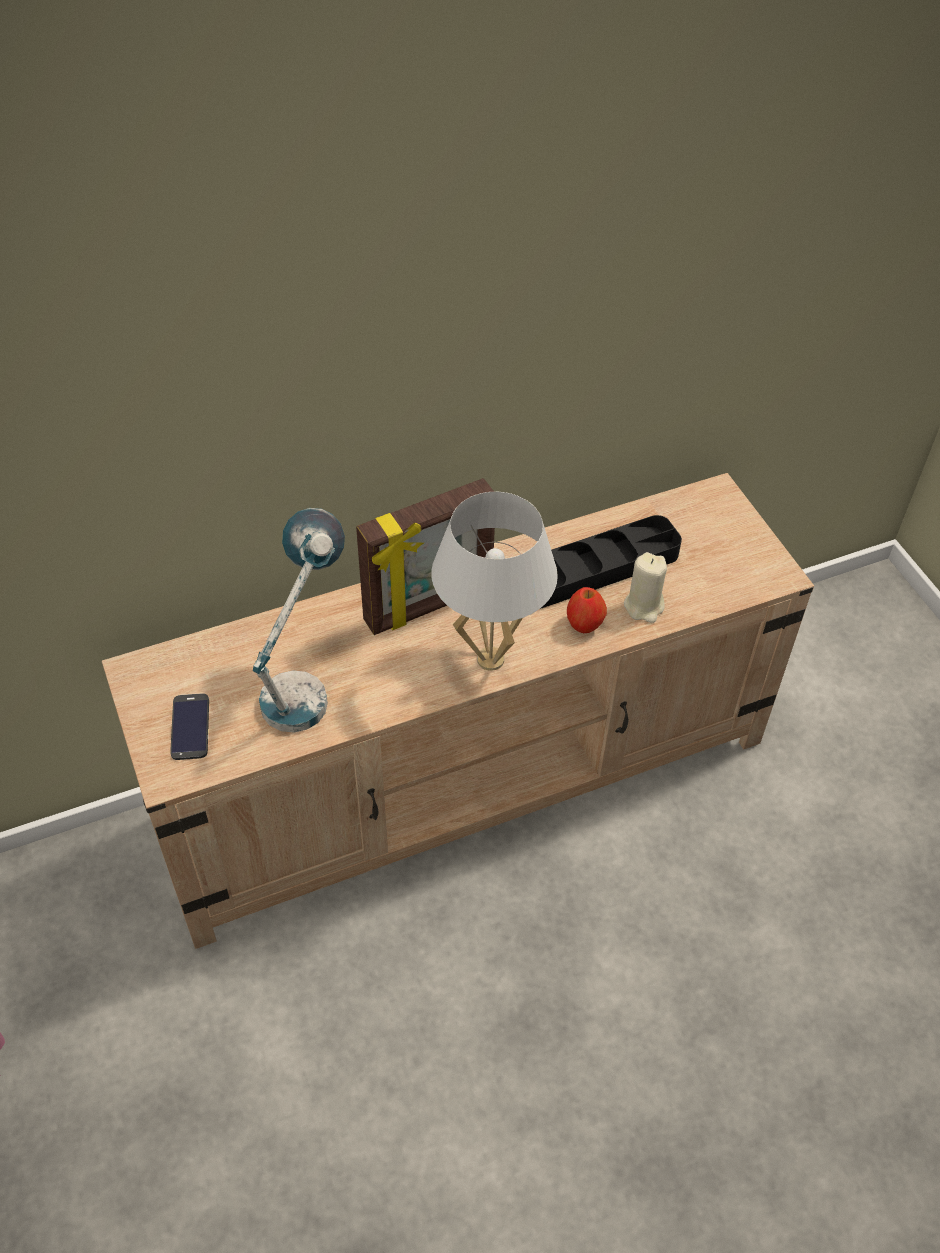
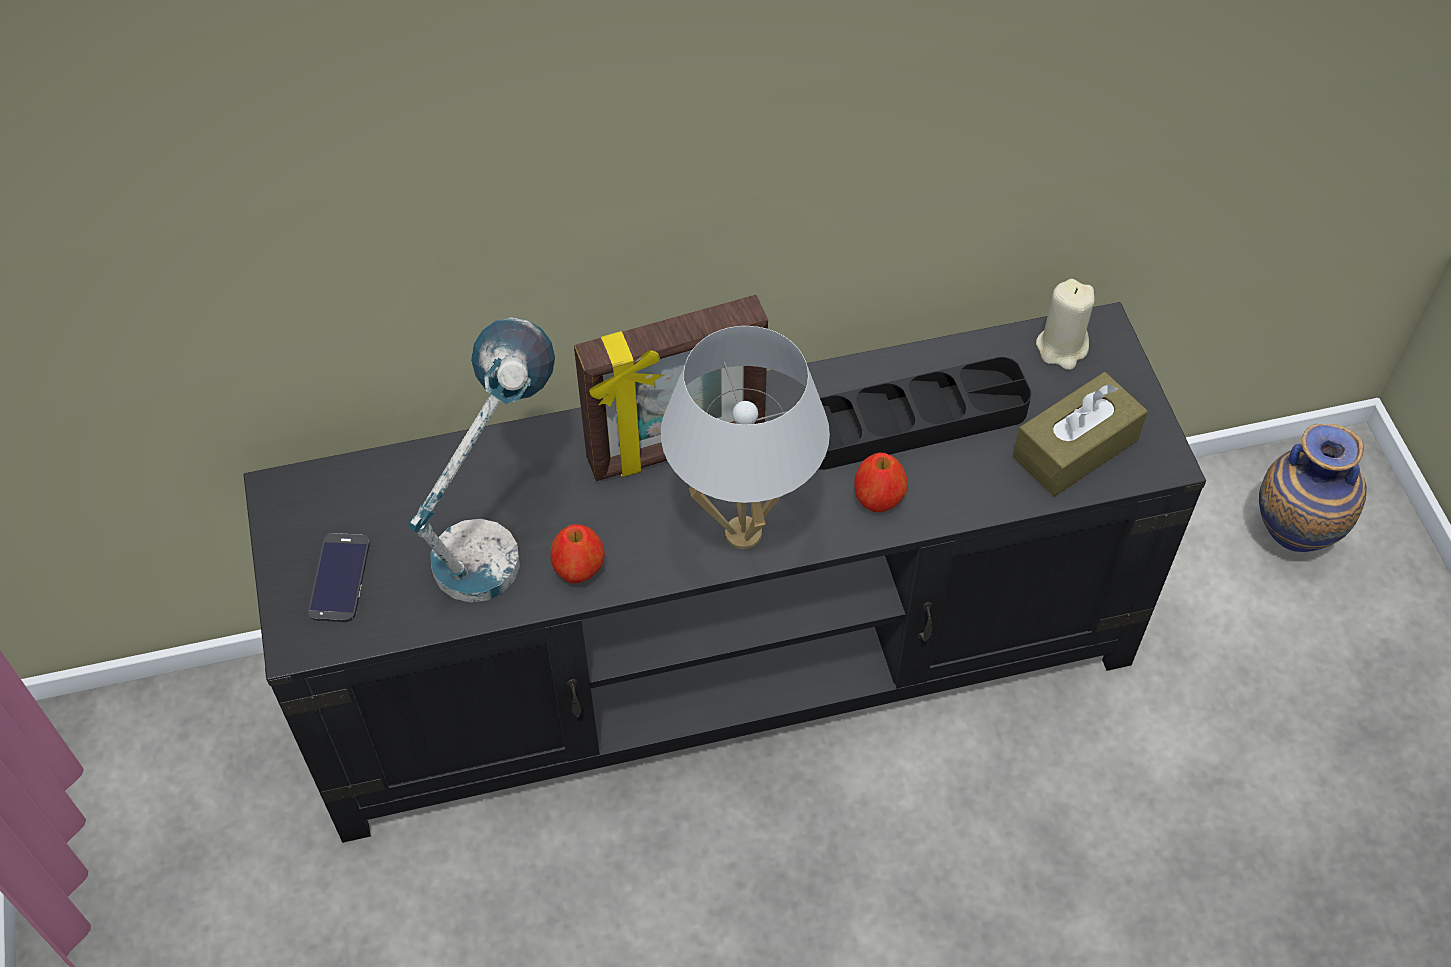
camera: 10 degrees right, 5 degrees up
beige tv stand [102,473,814,949] -> black tv stand [243,302,1206,843]
beige candle [624,552,667,623] -> beige candle moved to [1036,279,1095,370]
none -> apple [551,524,605,583]
none -> brown tissue box [1013,372,1148,496]
none -> vase [1259,424,1367,552]

